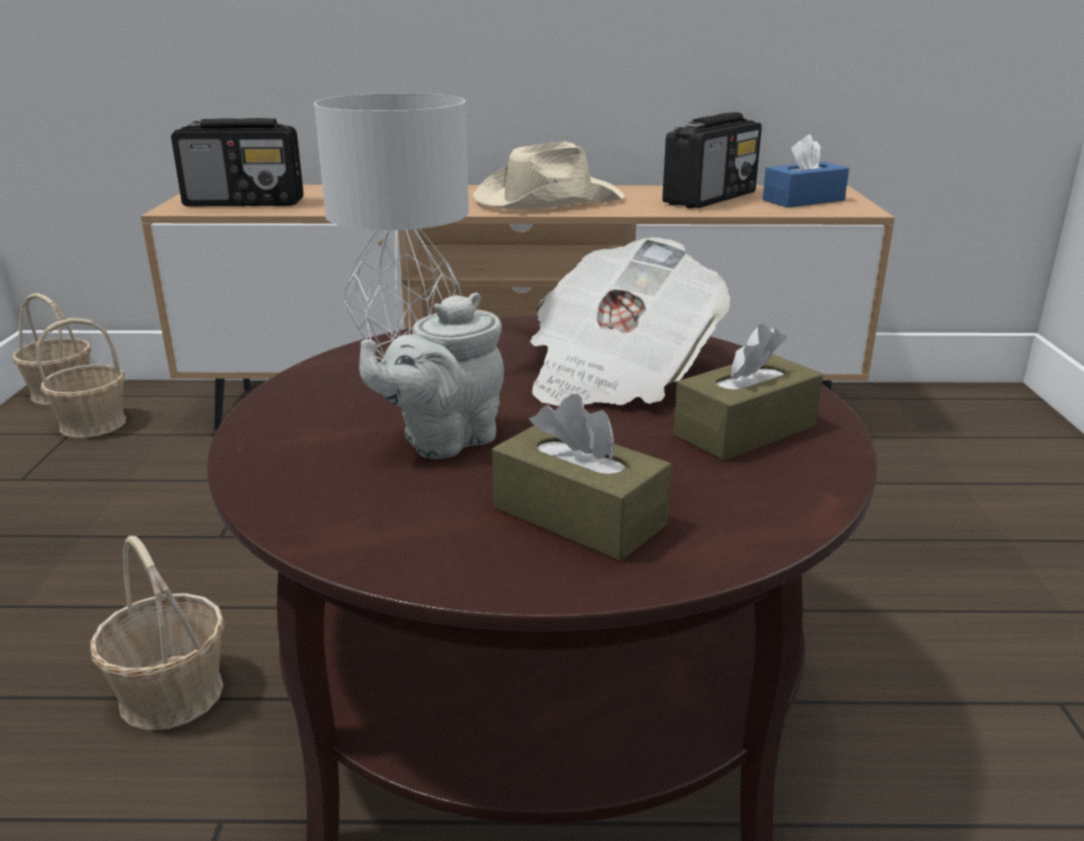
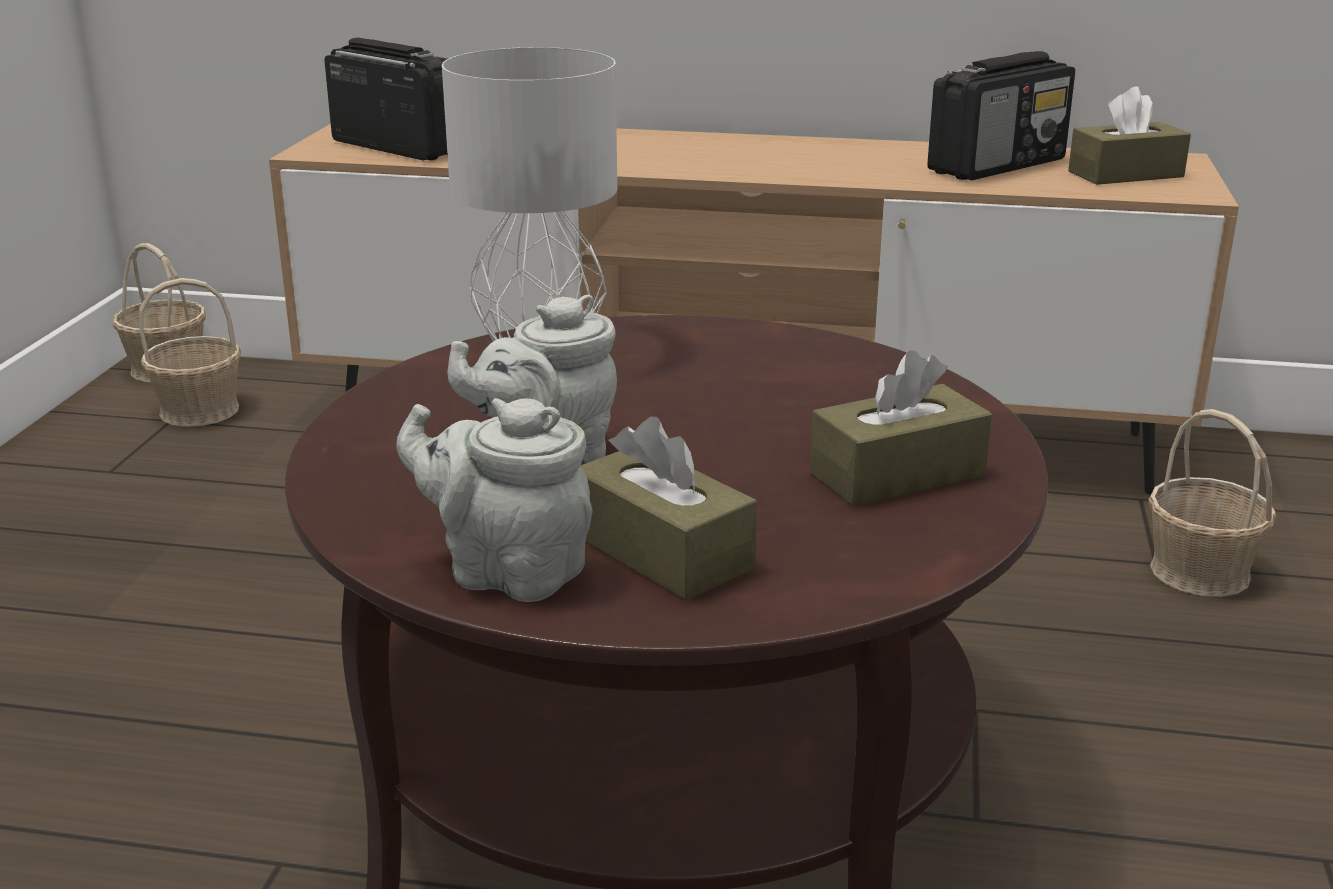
camera: 10 degrees right, 0 degrees up
basket [90,536,225,730] -> basket moved to [1149,409,1276,597]
radio [171,118,303,206] -> radio turned 150 degrees counterclockwise [324,38,448,160]
beige hat [473,141,625,209] -> none
newspaper [530,237,731,406] -> none
blue tissue box [762,134,849,208] -> brown tissue box [1068,86,1191,185]
none -> grey teapot [396,398,592,602]

